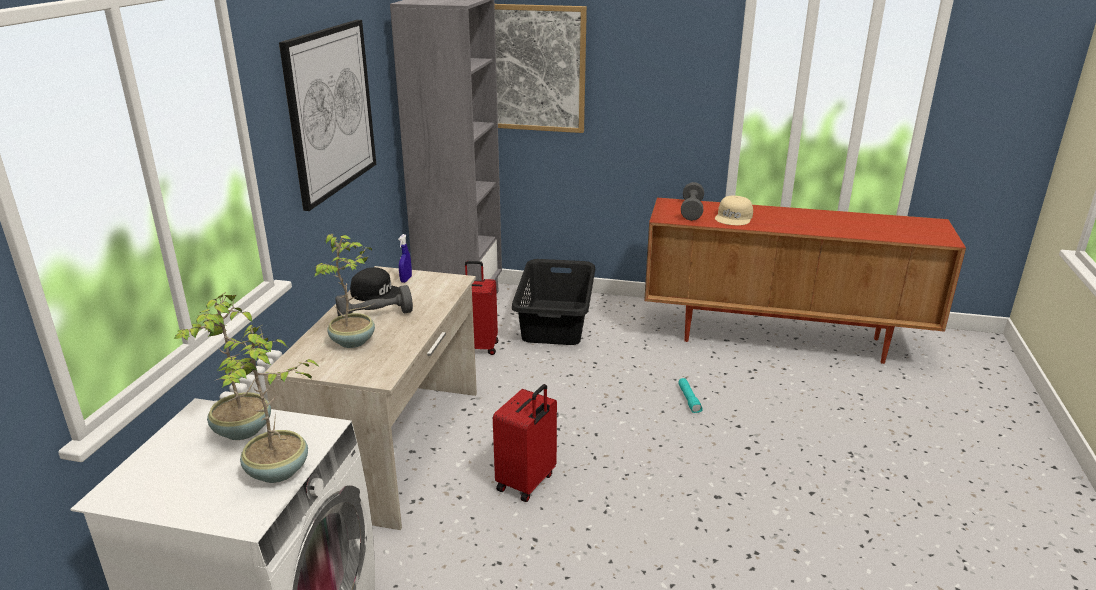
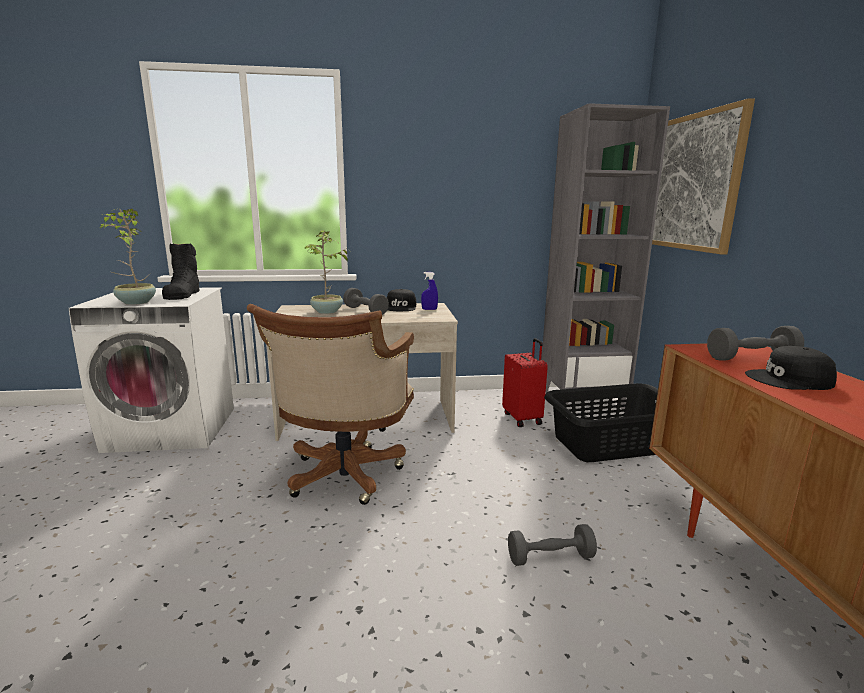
camera: 70 degrees right, 10 degrees down
potted plant [174,292,271,440] -> black boot [162,243,200,300]
picture [279,20,376,211] -> none
red suitcase [493,384,557,502] -> office chair [247,304,414,505]
turquoise flashlight [678,378,703,413] -> grey dumbbell [508,524,597,566]
beige cap [715,196,753,225] -> black cap [745,346,837,390]

